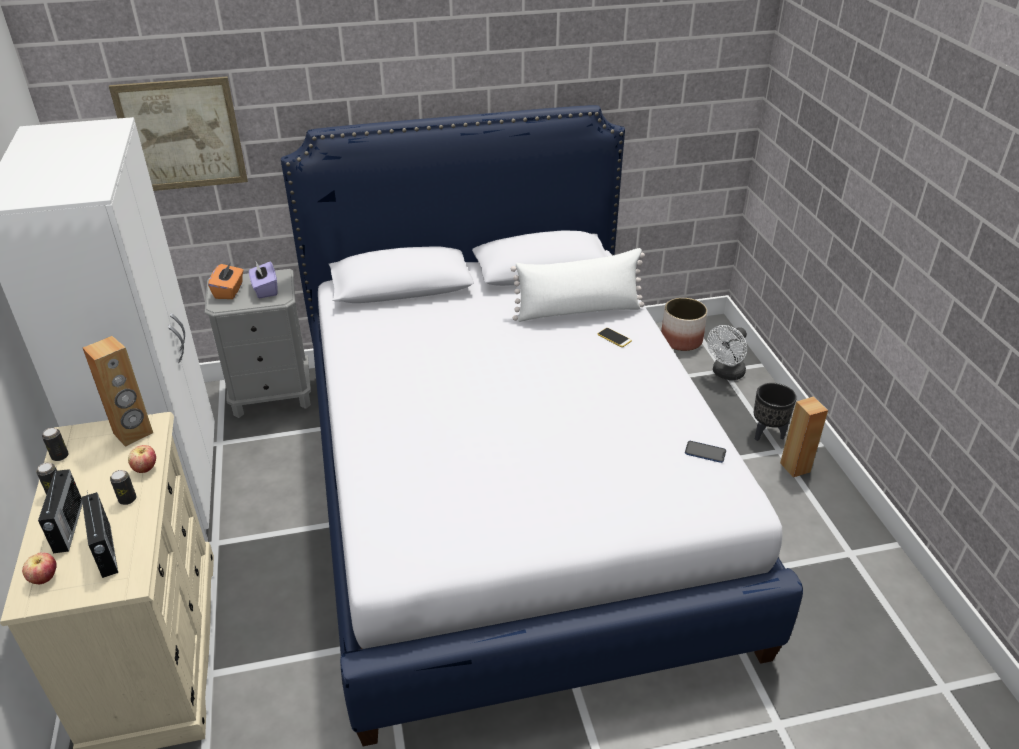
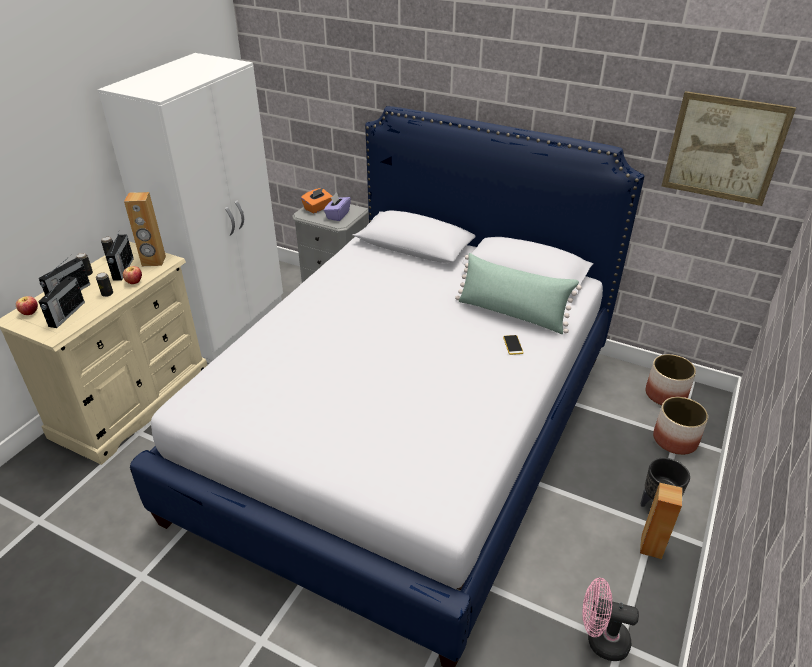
camera: 40 degrees right, 0 degrees up
picture [109,76,248,191] -> picture moved to [662,91,796,206]
white pillow [511,248,645,322] -> green pillow [455,253,582,334]
phone [685,441,726,463] -> none
white fan [707,325,747,380] -> planter [653,397,708,455]
none -> radio [106,232,134,281]
none -> pink fan [583,578,639,661]

